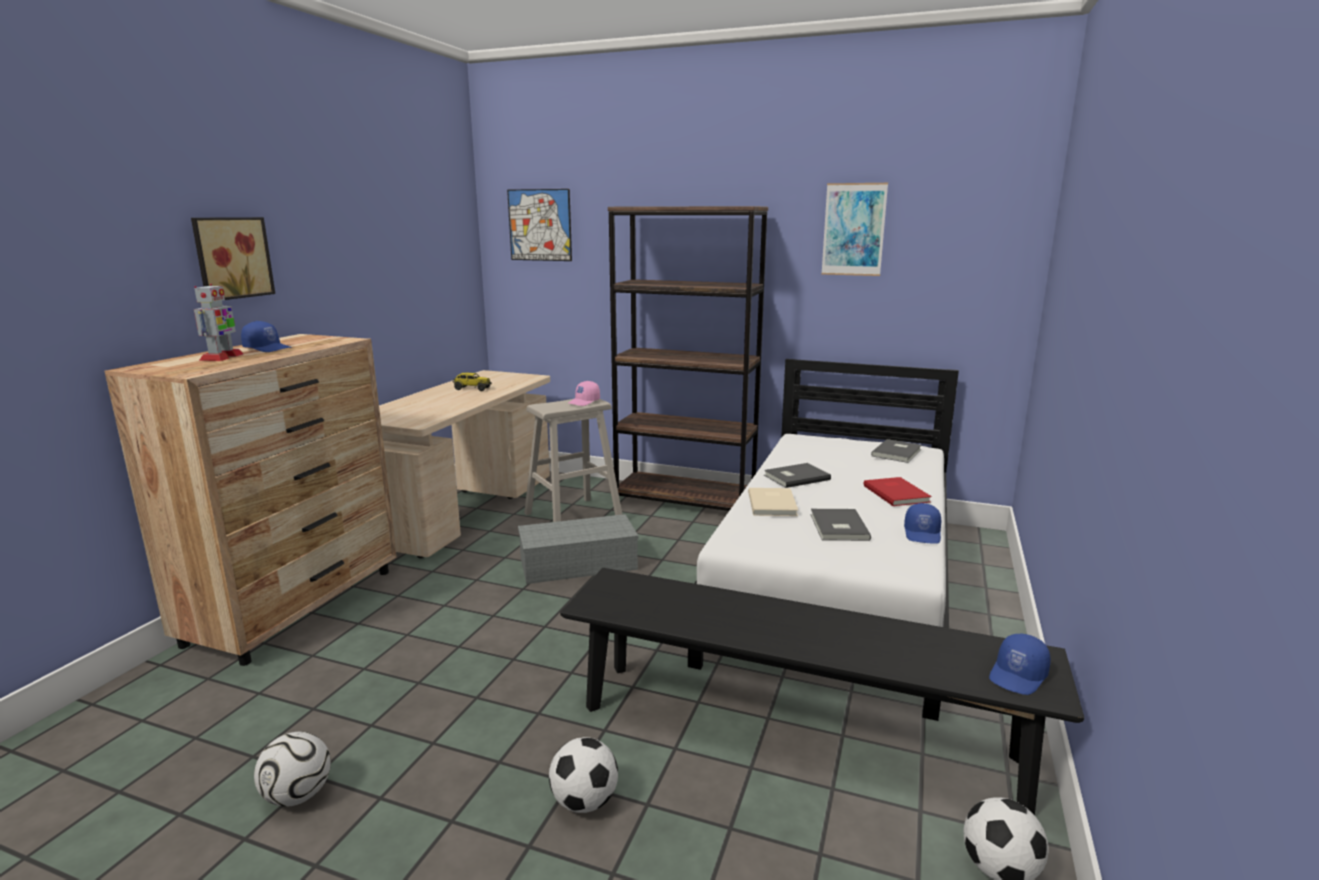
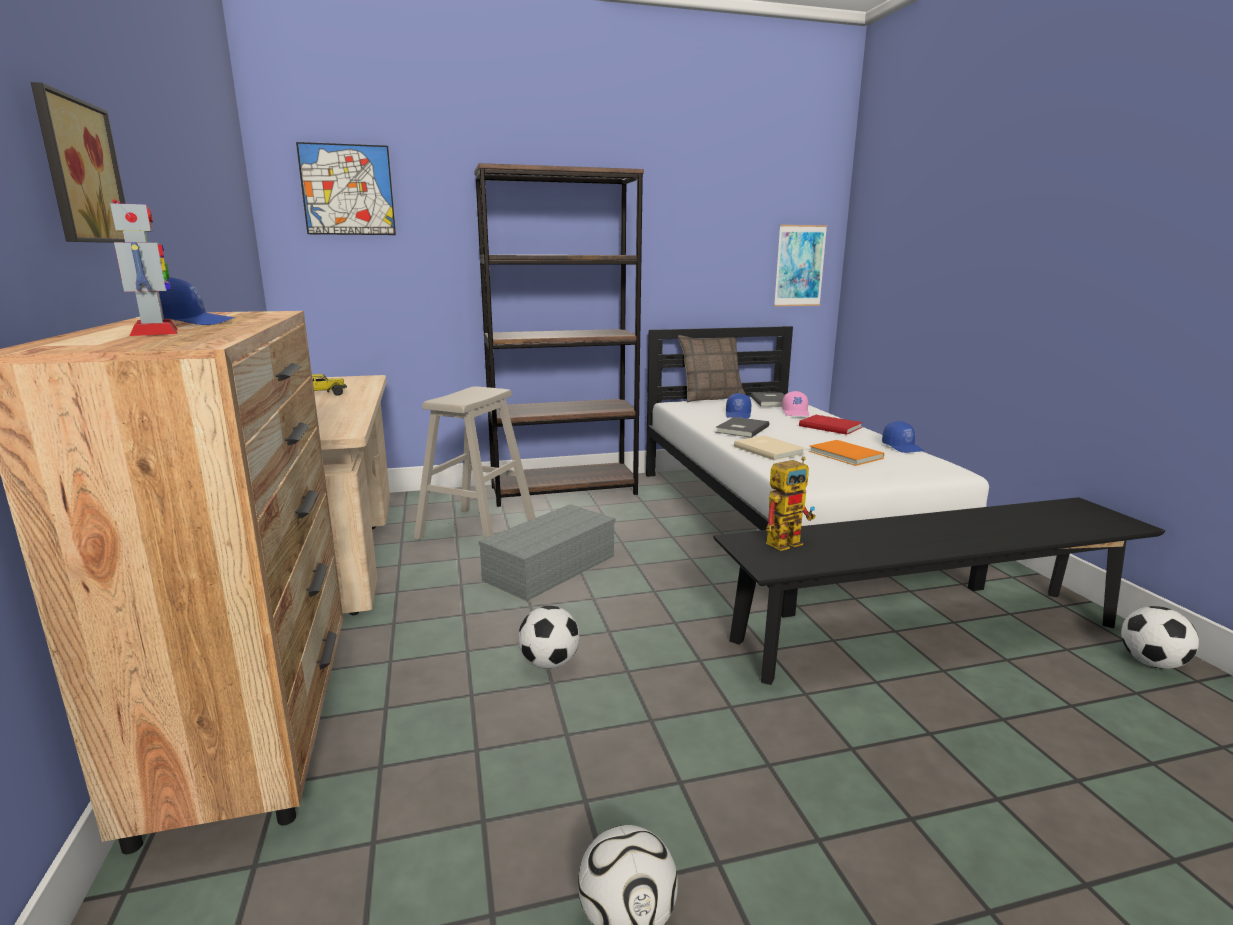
camera: 35 degrees left, 0 degrees up
football [549,737,618,813] -> football moved to [518,606,580,669]
pink cap [568,381,600,406] -> pink cap moved to [782,391,809,416]
grey book [810,509,871,541] -> orange book [809,440,884,466]
picture [821,183,888,276] -> picture moved to [774,225,827,306]
blue cap [989,634,1051,695] -> blue cap moved to [726,393,751,418]
none -> pillow [678,335,745,403]
none -> toy robot [766,457,816,551]

